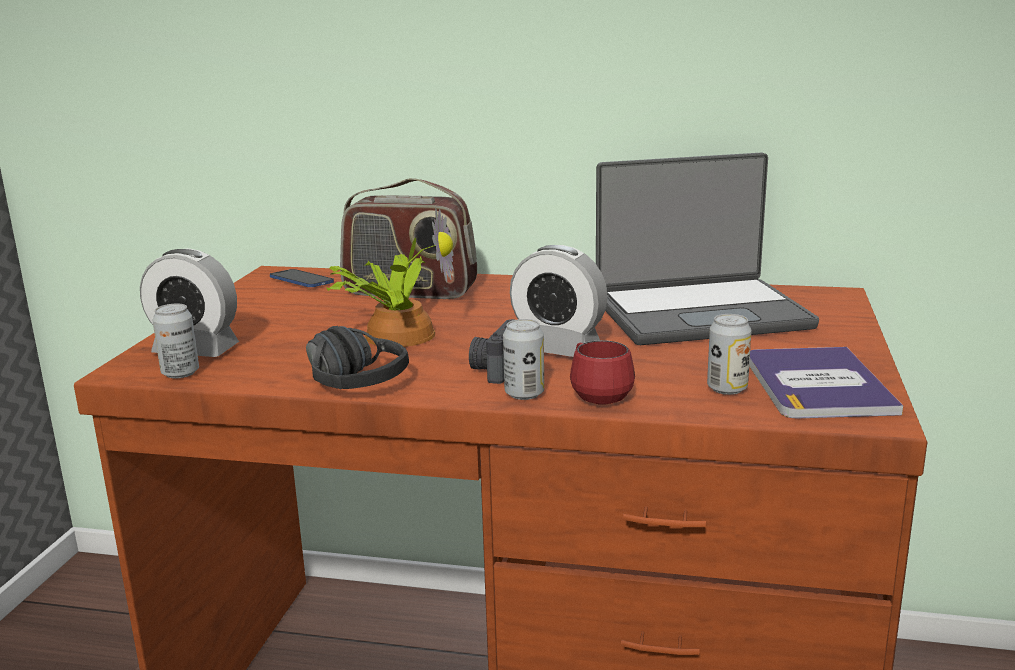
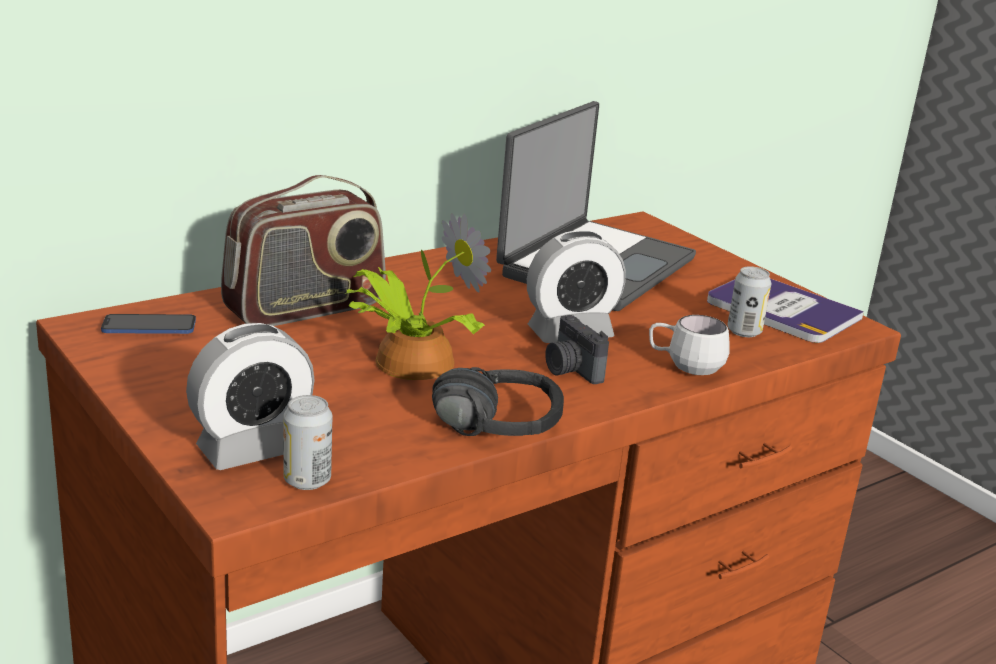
camera: 50 degrees left, 5 degrees up
can [503,319,544,400] -> none
red mug [570,340,635,405] -> white mug [649,315,730,375]

